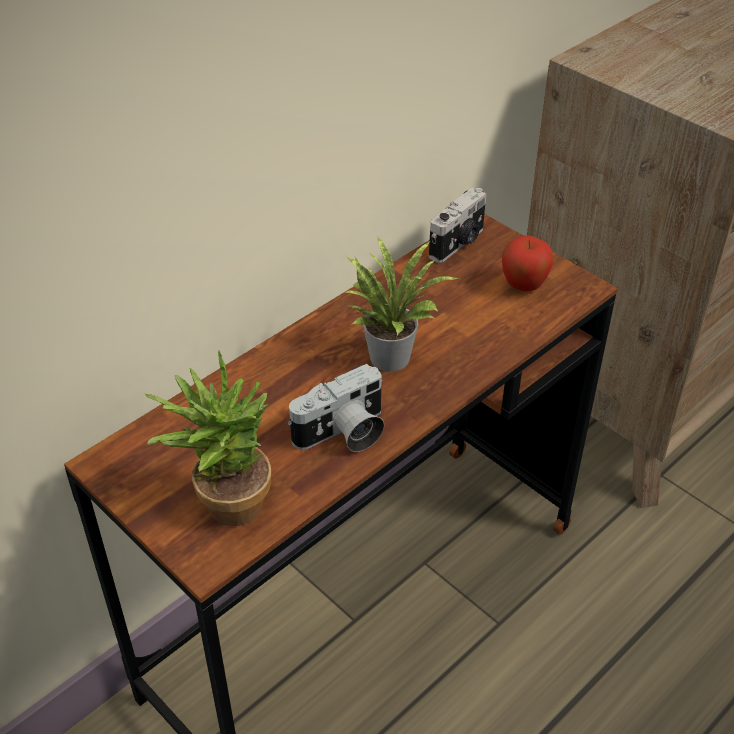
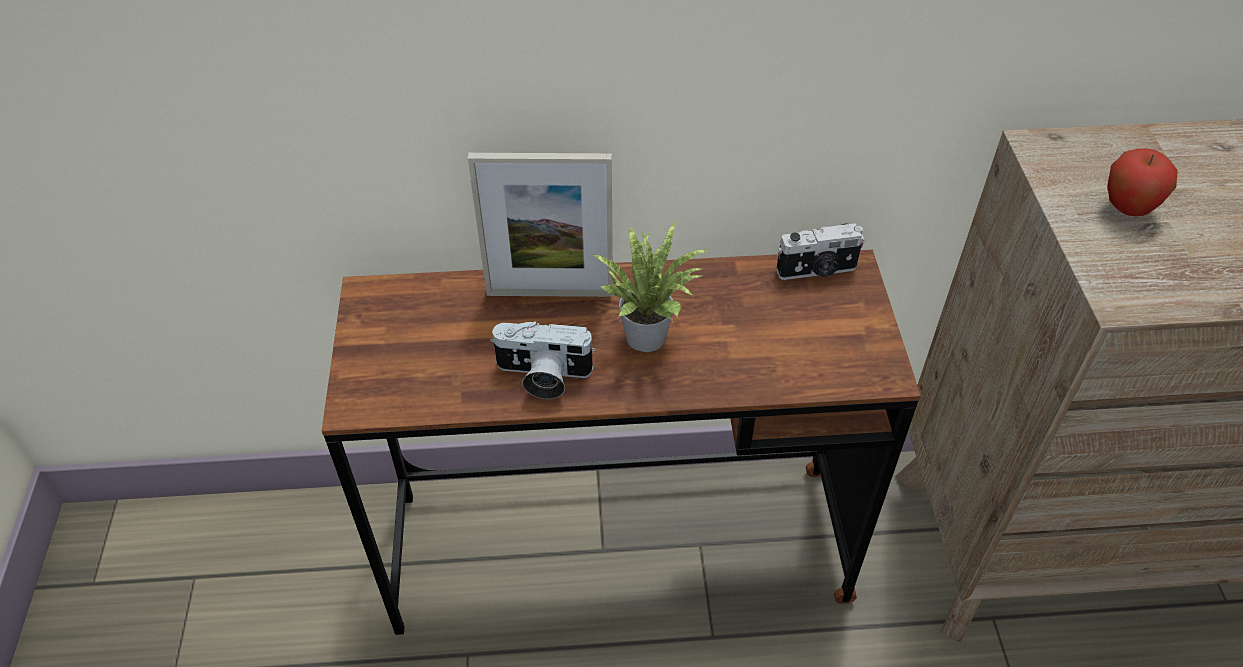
camera: 40 degrees right, 5 degrees up
potted plant [145,351,271,526] -> none
apple [502,235,554,291] -> apple moved to [1107,148,1178,216]
none -> picture frame [468,153,613,297]

